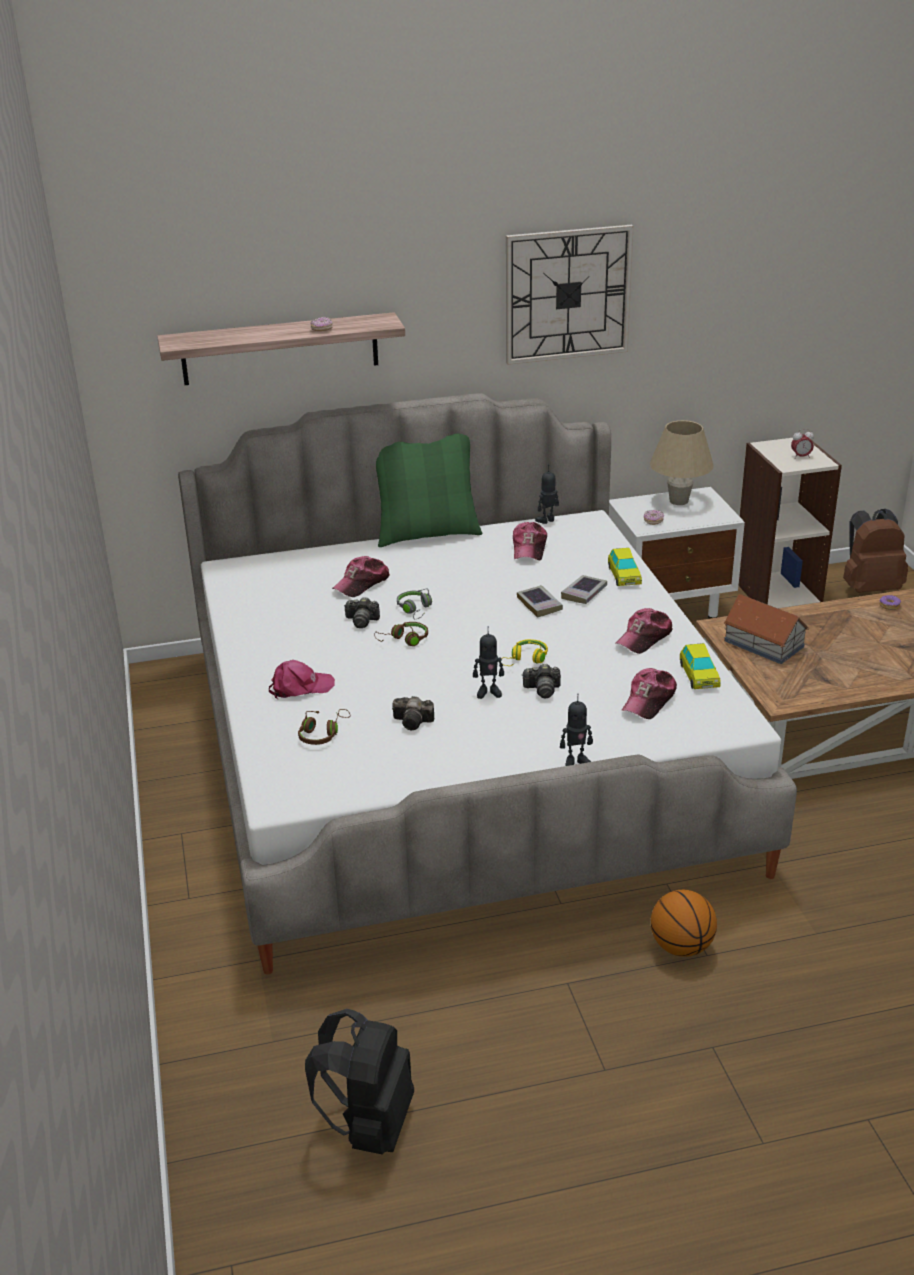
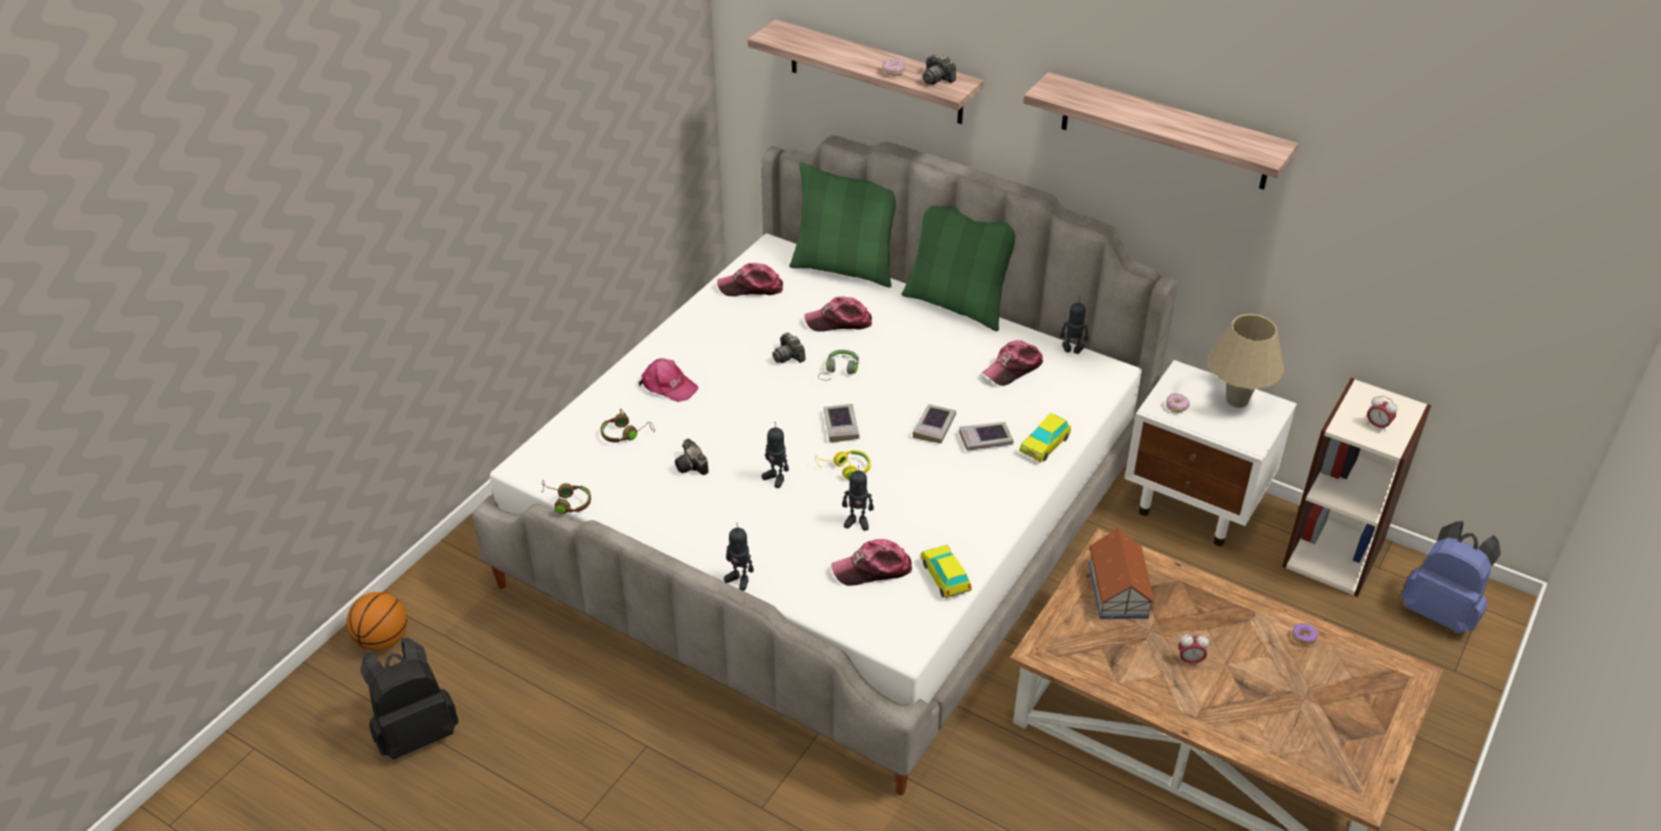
camera: 45 degrees right, 10 degrees up
brown headphones [374,622,428,646] -> brown headphones moved to [541,480,591,514]
wall clock [506,225,634,365] -> shelf [1023,72,1298,190]
camera [522,664,561,698] -> camera moved to [923,55,956,85]
cap [615,608,673,654] -> cap moved to [717,263,783,296]
basketball [651,890,717,957] -> basketball moved to [347,592,408,651]
toy car [680,643,721,689] -> toy car turned 120 degrees clockwise [921,545,972,598]
brown backpack [843,509,908,593] -> blue backpack [1401,521,1501,634]
none -> green pillow [789,162,896,288]
none -> book [823,404,860,443]
none -> toy robot [842,465,874,531]
none -> alarm clock [1179,634,1209,665]

